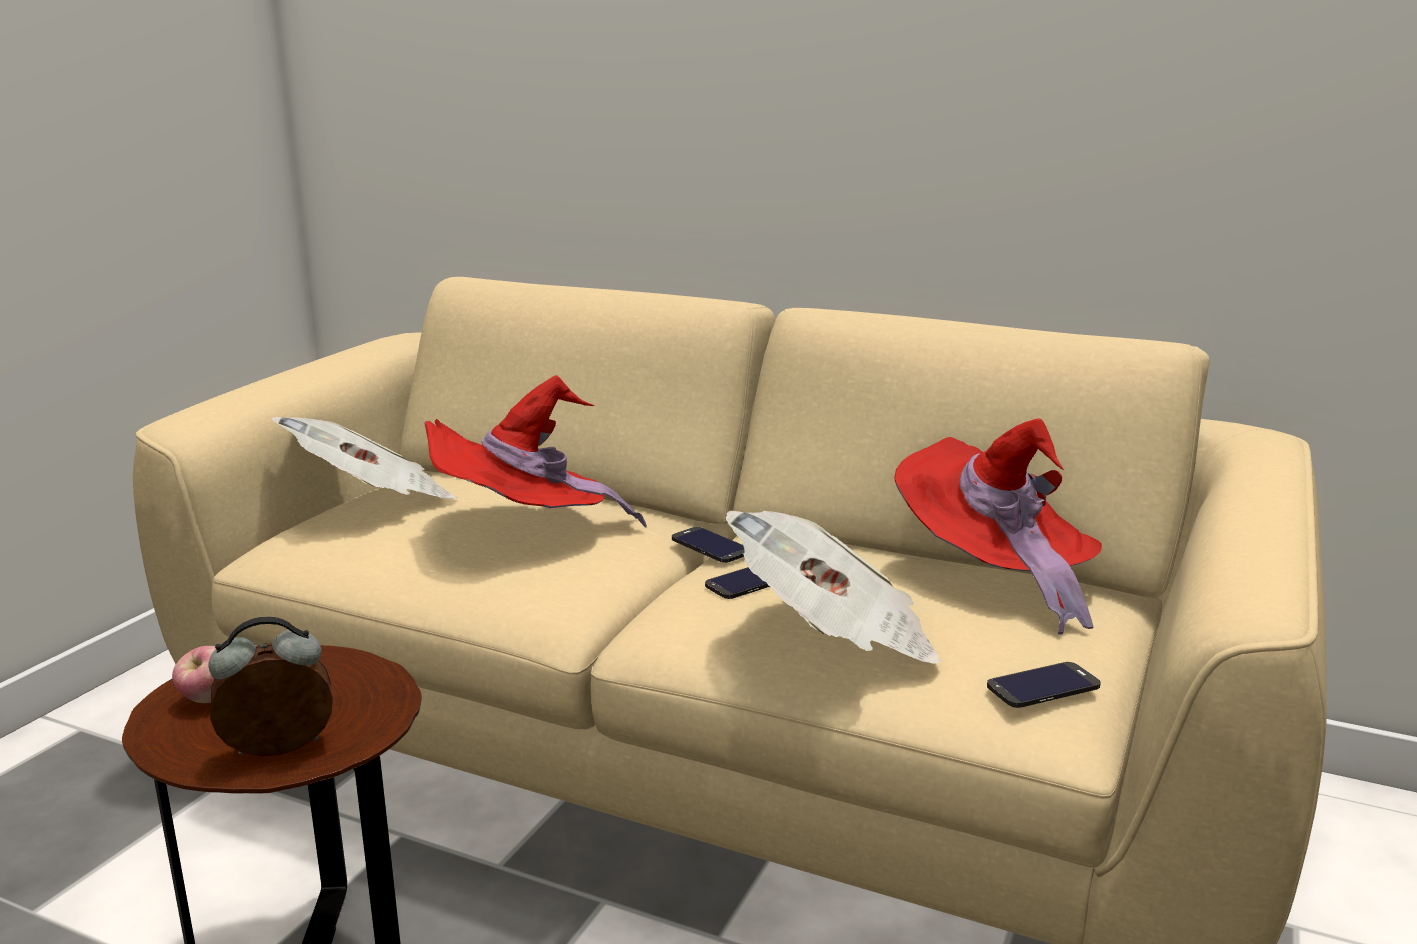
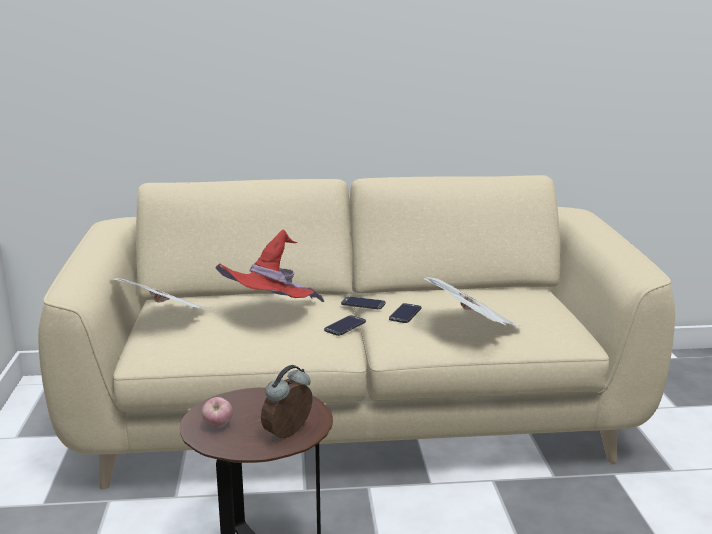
camera: 30 degrees left, 0 degrees up
red hat [894,419,1102,634] -> none
phone [987,662,1101,708] -> phone moved to [324,315,366,336]

